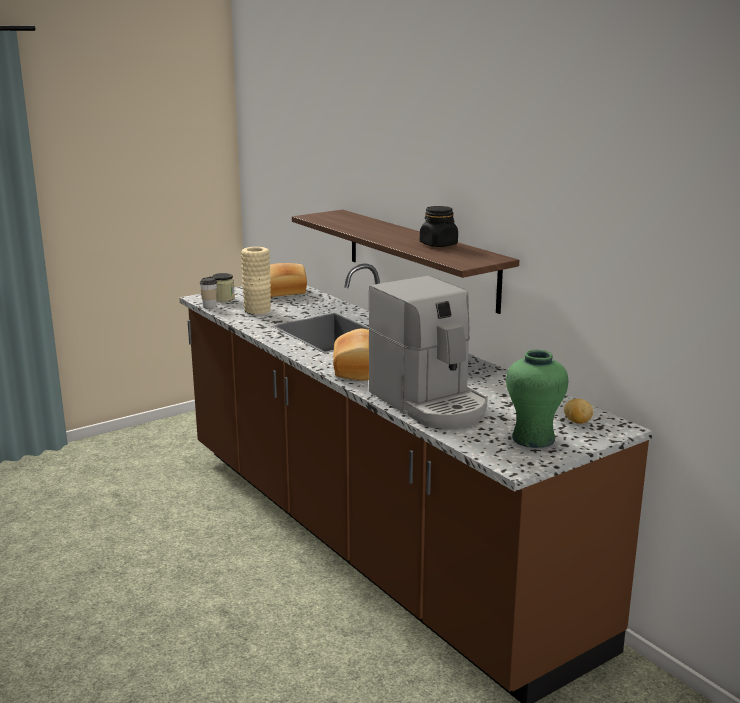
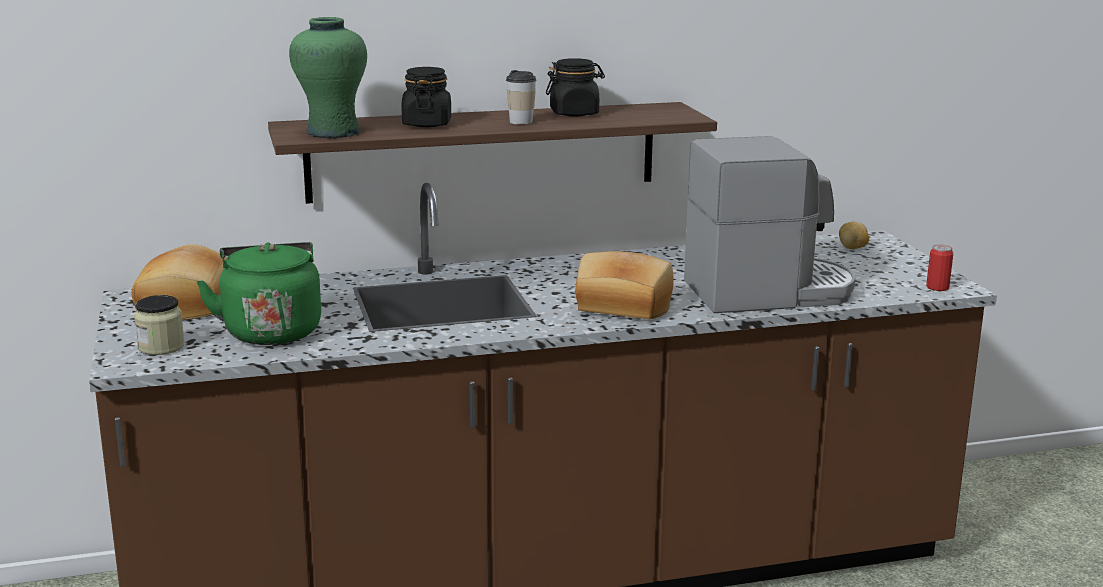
camera: 70 degrees left, 0 degrees up
cup [200,277,217,308] -> cup moved to [506,70,537,125]
beige vase [241,247,271,314] -> green kettle [196,242,321,345]
green vase [506,350,568,448] -> green vase moved to [289,17,367,138]
none -> black jar [401,67,451,127]
none -> can [926,245,953,291]

